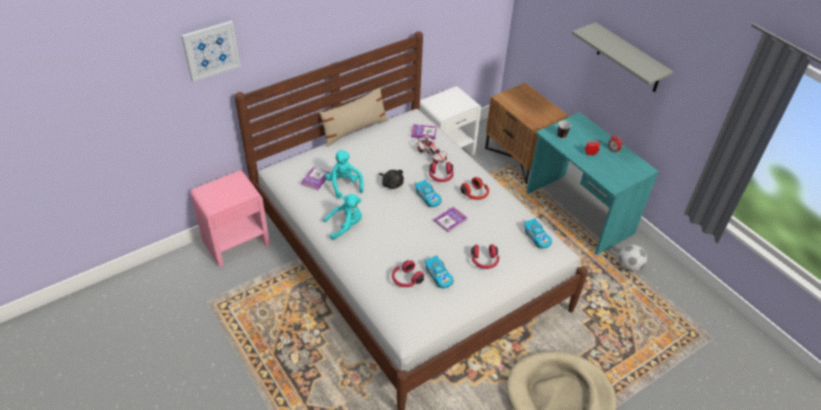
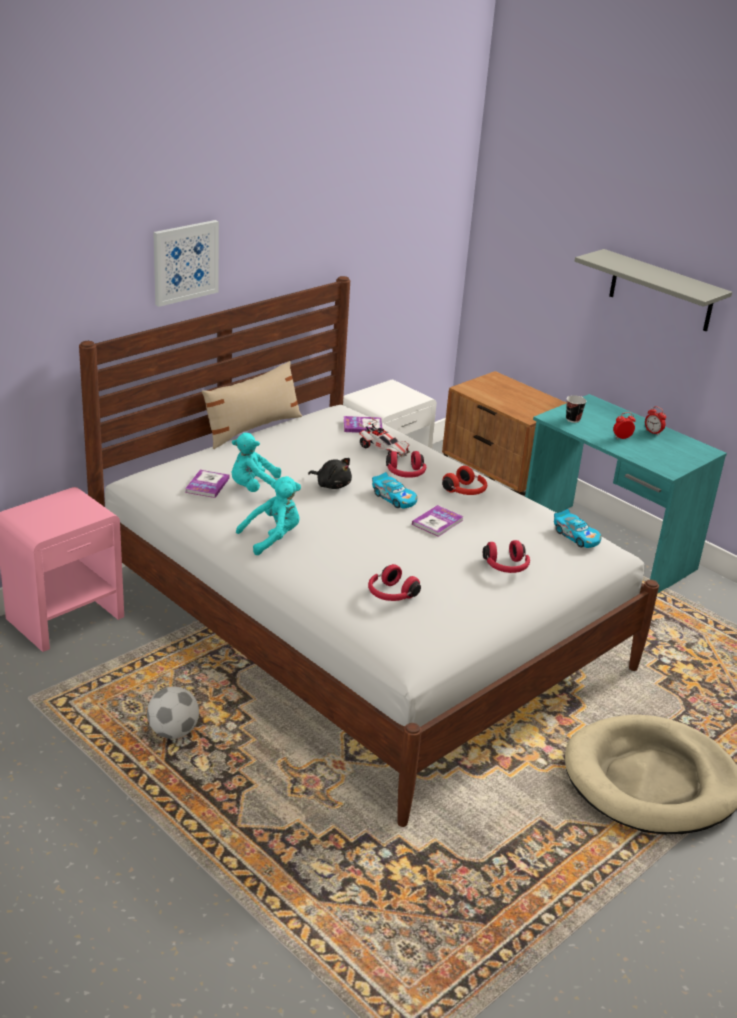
camera: 10 degrees left, 15 degrees down
picture [181,21,240,82] -> picture moved to [153,220,219,307]
turquoise plush toy [325,150,364,199] -> turquoise plush toy turned 75 degrees counterclockwise [231,433,281,492]
toy car [425,255,454,289] -> none
football [619,245,647,272] -> football moved to [147,686,199,739]

